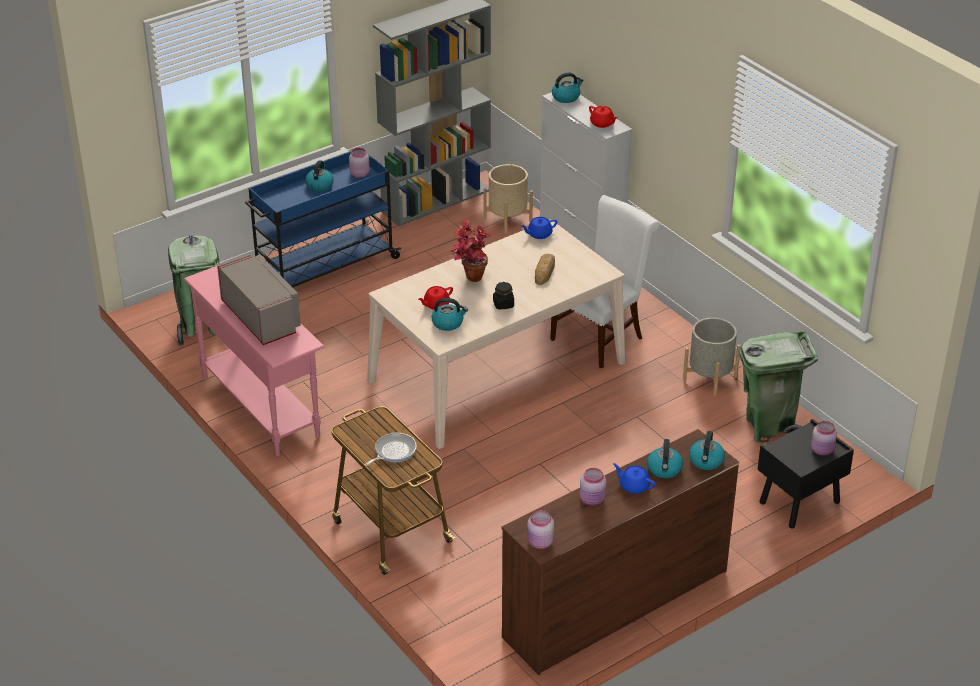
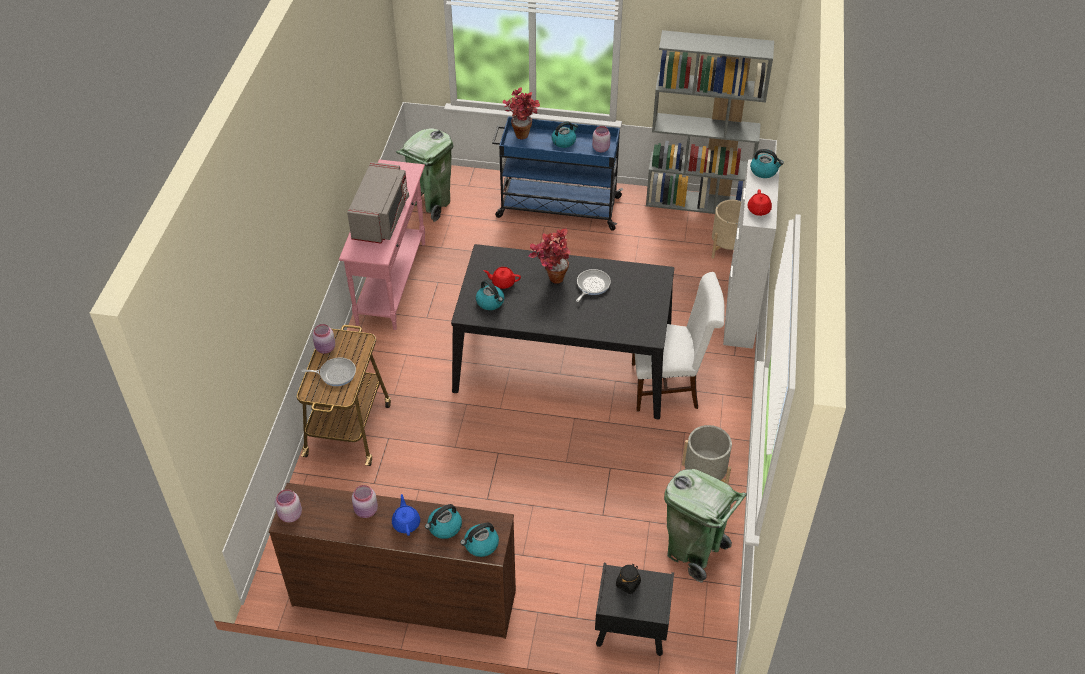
camera: 45 degrees right, 10 degrees up
beige dining table [367,219,625,449] -> black dining table [451,244,674,419]
black jar [493,282,514,309] -> black jar moved to [616,564,641,594]
blue teapot [521,217,557,239] -> none
bread [535,254,555,285] -> none
pink jar [811,421,837,456] -> pink jar moved to [312,324,335,354]
none -> potted plant [503,88,540,140]
none -> frying pan [576,269,611,302]

